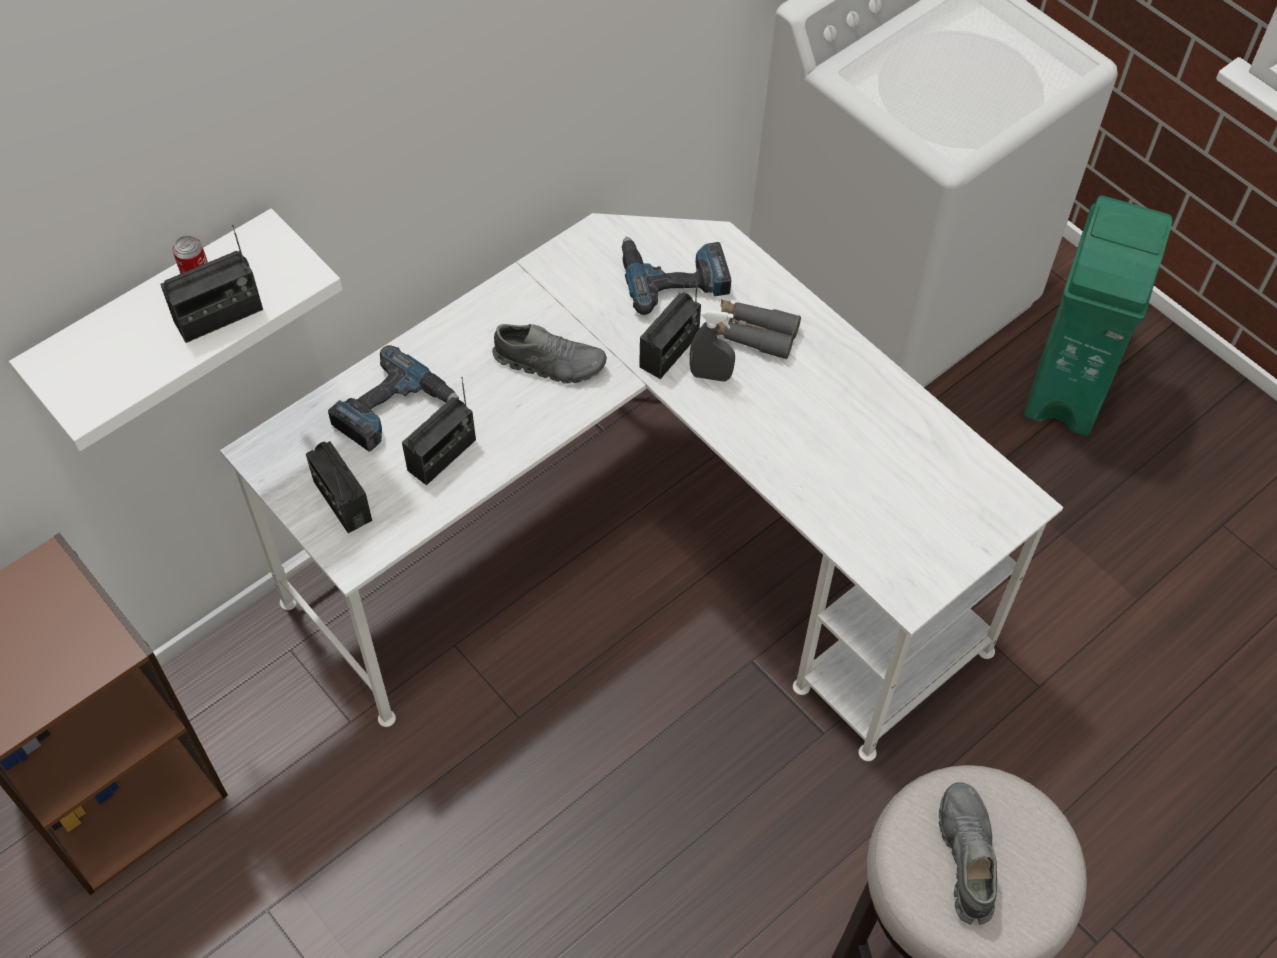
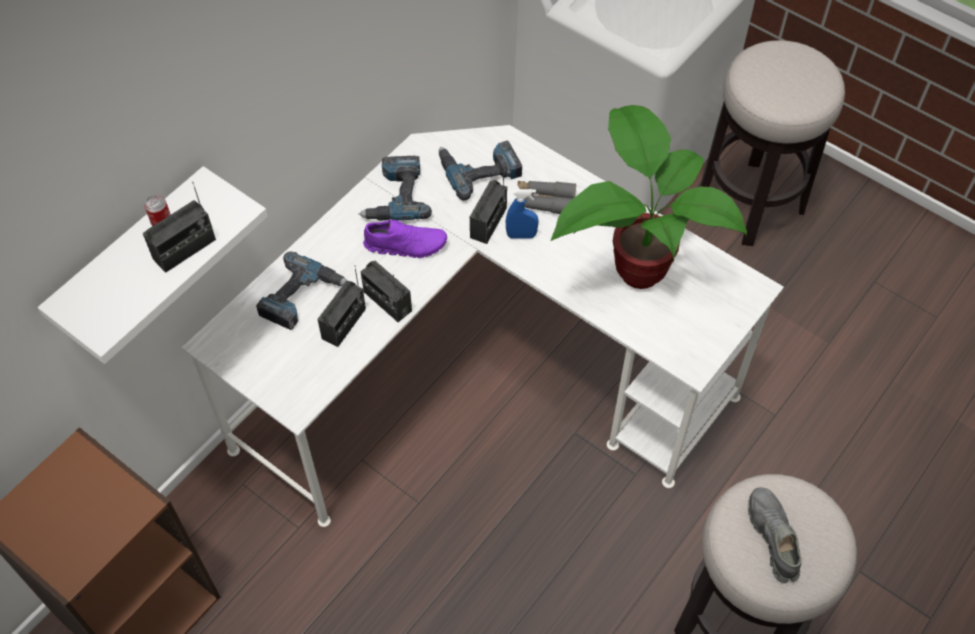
camera: 10 degrees left, 0 degrees up
radio [306,441,372,533] -> radio moved to [361,261,412,322]
grey shoe [492,324,607,384] -> purple shoe [363,220,447,258]
grey spray bottle [689,310,735,381] -> blue spray bottle [506,189,539,239]
green trash can [1024,196,1173,436] -> stool [700,40,845,246]
none -> power drill [358,156,432,220]
none -> potted plant [551,105,747,289]

